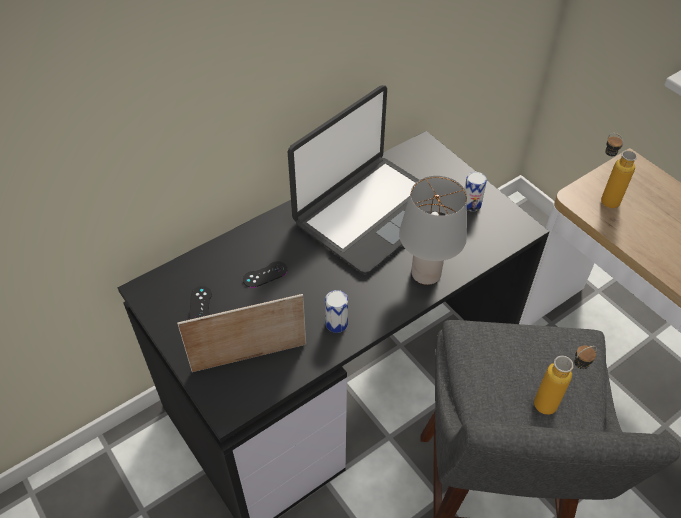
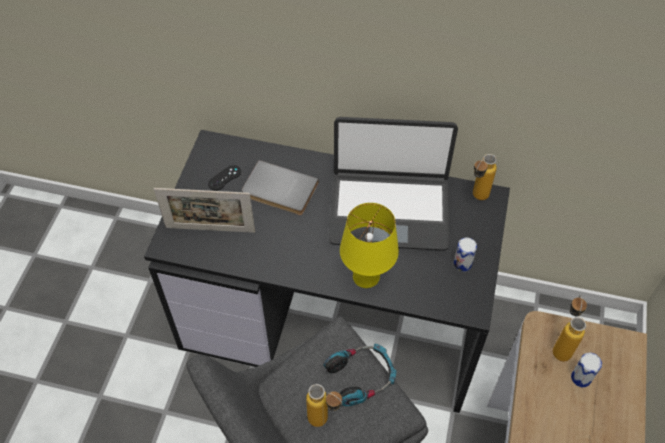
camera: 50 degrees right, 5 degrees up
picture frame [177,294,306,372] -> picture frame turned 150 degrees clockwise [154,188,255,233]
black game controller [243,261,287,288] -> grey book [242,160,319,215]
can [325,290,348,333] -> can moved to [571,353,602,387]
grey table lamp [399,176,467,285] -> yellow table lamp [340,203,399,288]
none -> headphones [324,343,397,406]
none -> bottle [473,154,497,200]

